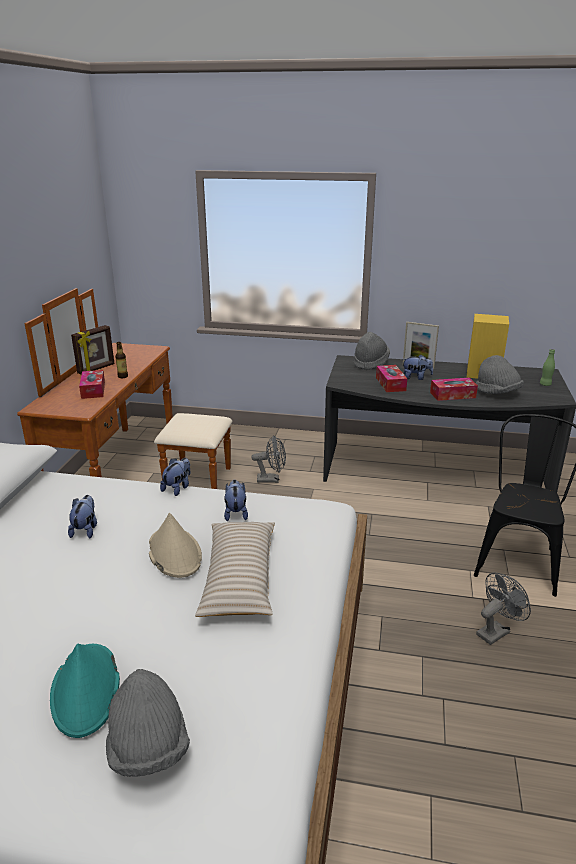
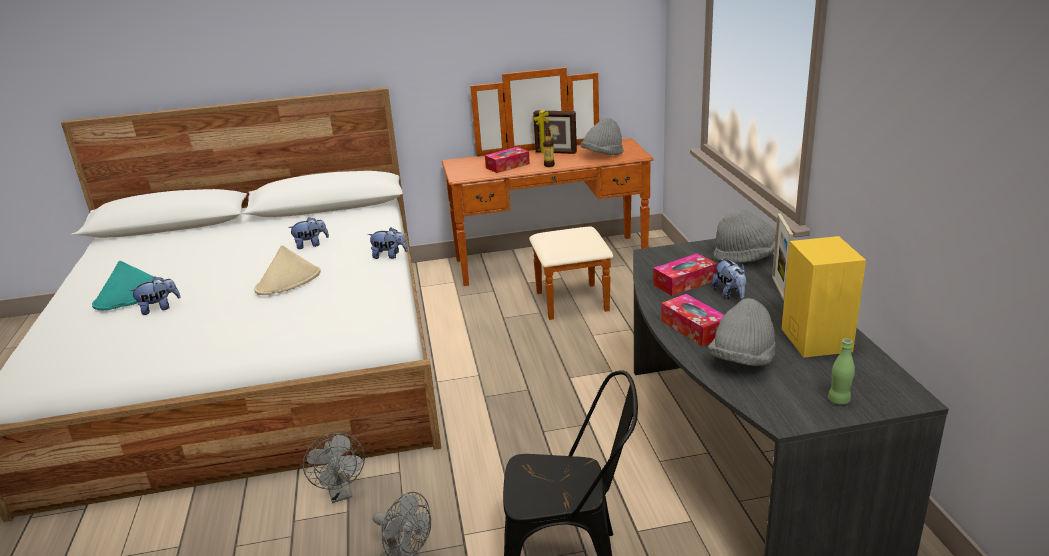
camera: 70 degrees right, 0 degrees up
grey hat [106,669,190,777] -> grey hat moved to [580,118,624,155]
beige pillow [195,522,275,617] -> none
plush toy [224,480,248,521] -> plush toy moved to [129,276,180,315]
grey fan [251,435,286,483] -> grey fan moved to [303,433,365,503]

